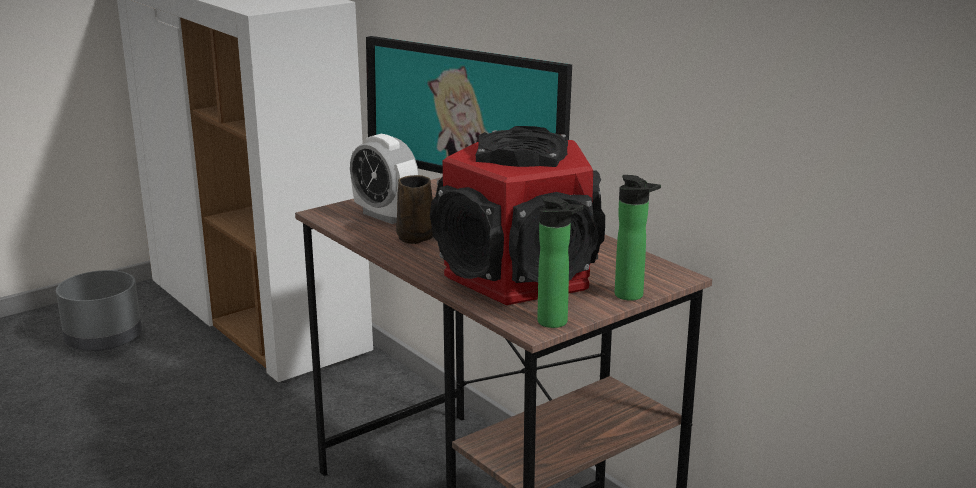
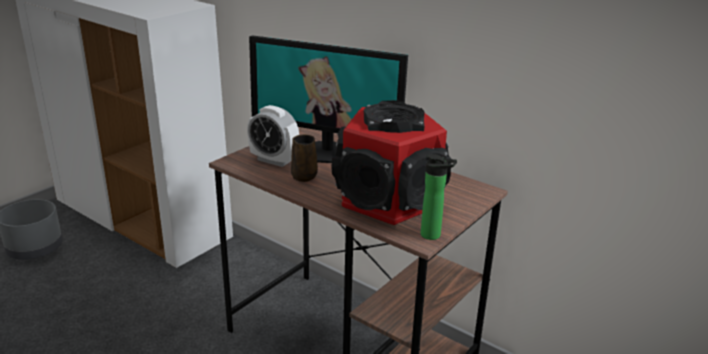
camera: 15 degrees left, 5 degrees up
bottle [615,175,661,301] -> none

